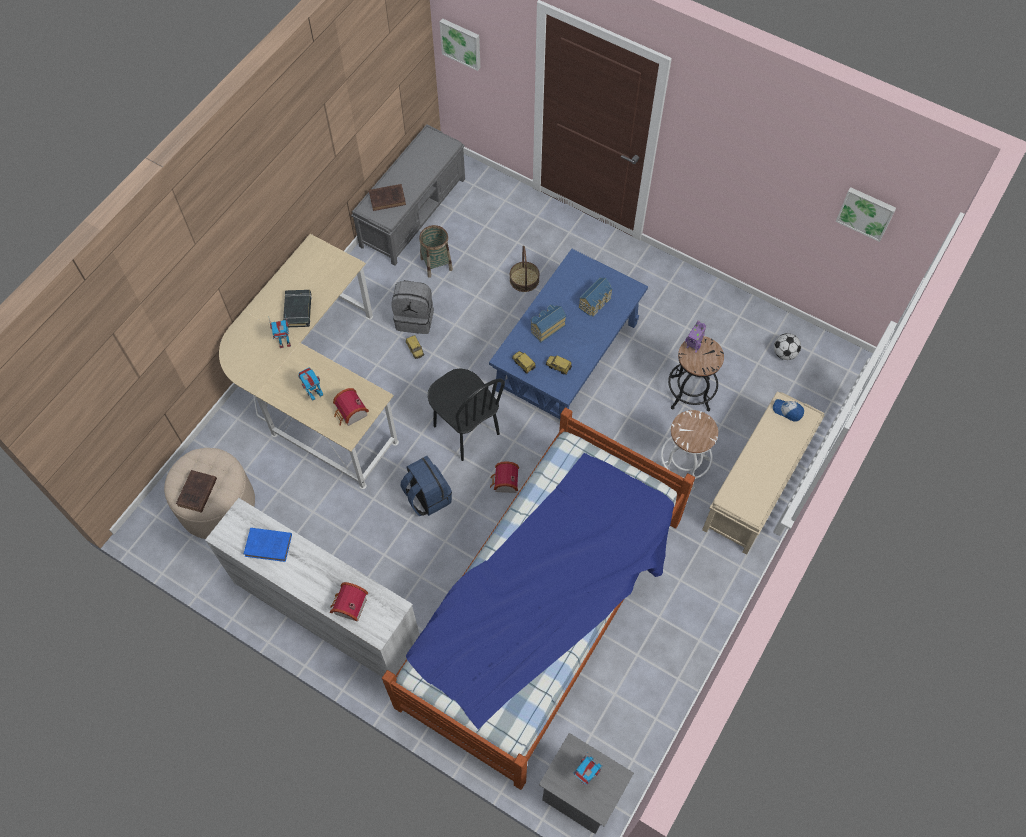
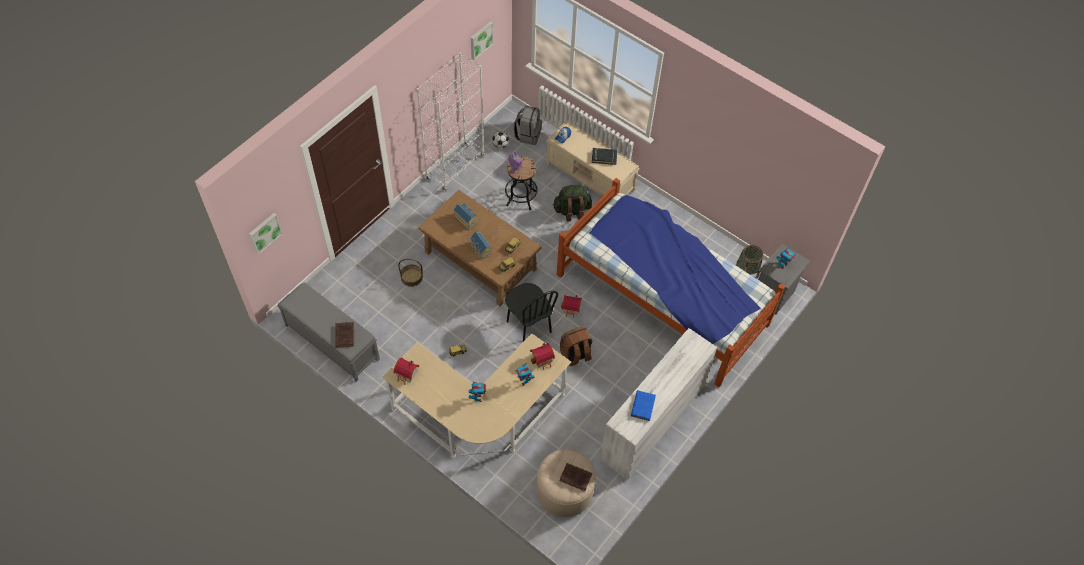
camera: 85 degrees left, 5 degrees down
black book [283,290,312,327] -> black book moved to [592,148,617,165]
toy house [330,582,368,622] -> toy house moved to [393,357,419,385]
grey backpack [391,280,434,334] -> grey backpack moved to [513,106,542,145]
blue backpack [401,456,452,516] -> brown backpack [560,326,592,366]
basket [419,225,453,278] -> basket moved to [736,245,763,278]
black chair [428,368,505,461] -> black chair turned 90 degrees clockwise [505,283,558,342]
blue coffee table [489,249,648,419] -> brown coffee table [418,190,542,306]
white stool [661,410,718,490] -> green backpack [553,185,592,222]
none -> white bookcase [416,52,485,191]

